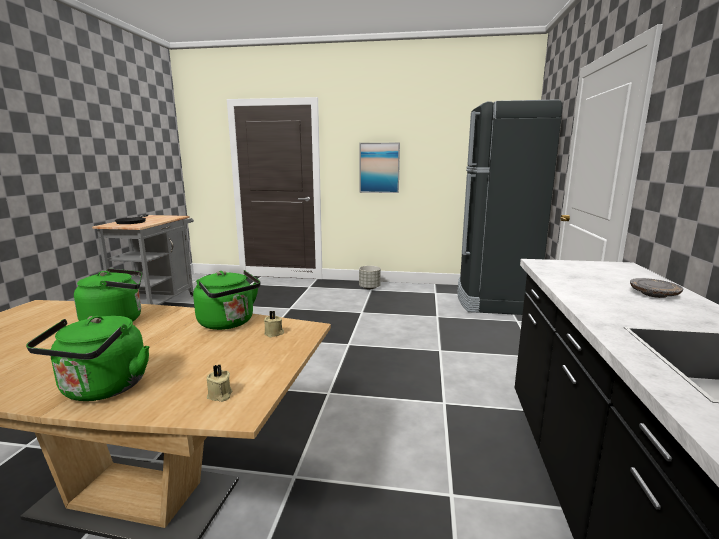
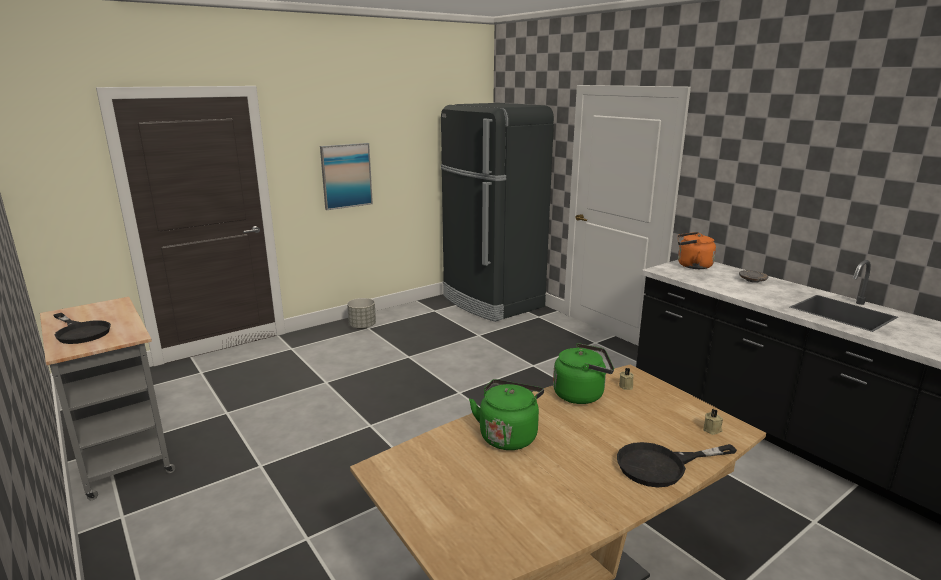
camera: 45 degrees left, 5 degrees up
green kettle [26,316,150,401] -> black frying pan [617,442,737,487]
none -> orange kettle [678,232,716,269]

